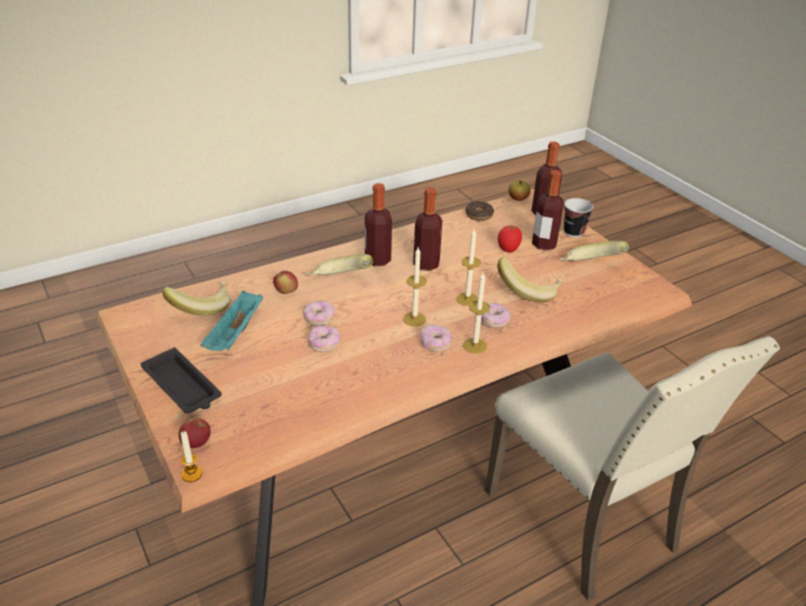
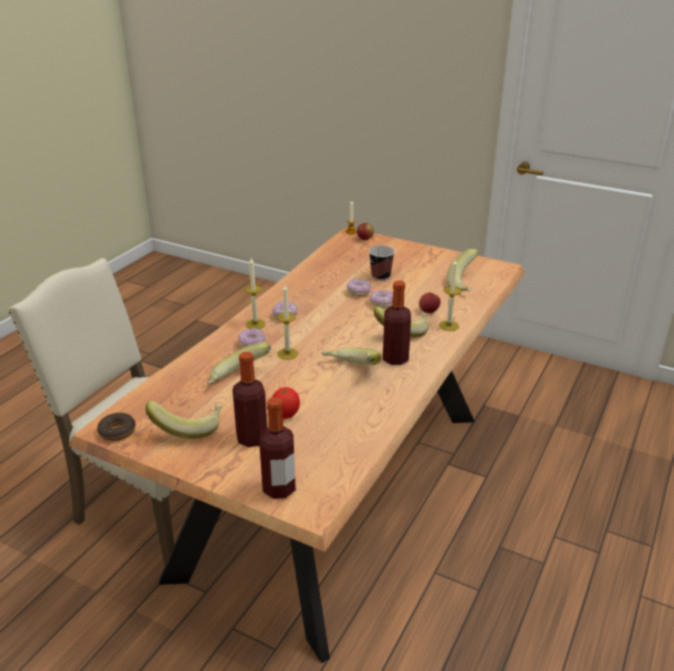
camera: 150 degrees right, 5 degrees down
black tray [141,348,222,413] -> none
turquoise tray [200,290,263,351] -> none
candle [403,247,427,327] -> candle moved to [439,259,461,331]
bottle [413,187,442,271] -> banana [322,347,381,365]
donut [465,201,494,221] -> donut moved to [97,413,136,441]
apple [508,181,531,201] -> none
cup [564,198,593,237] -> cup moved to [369,245,395,281]

